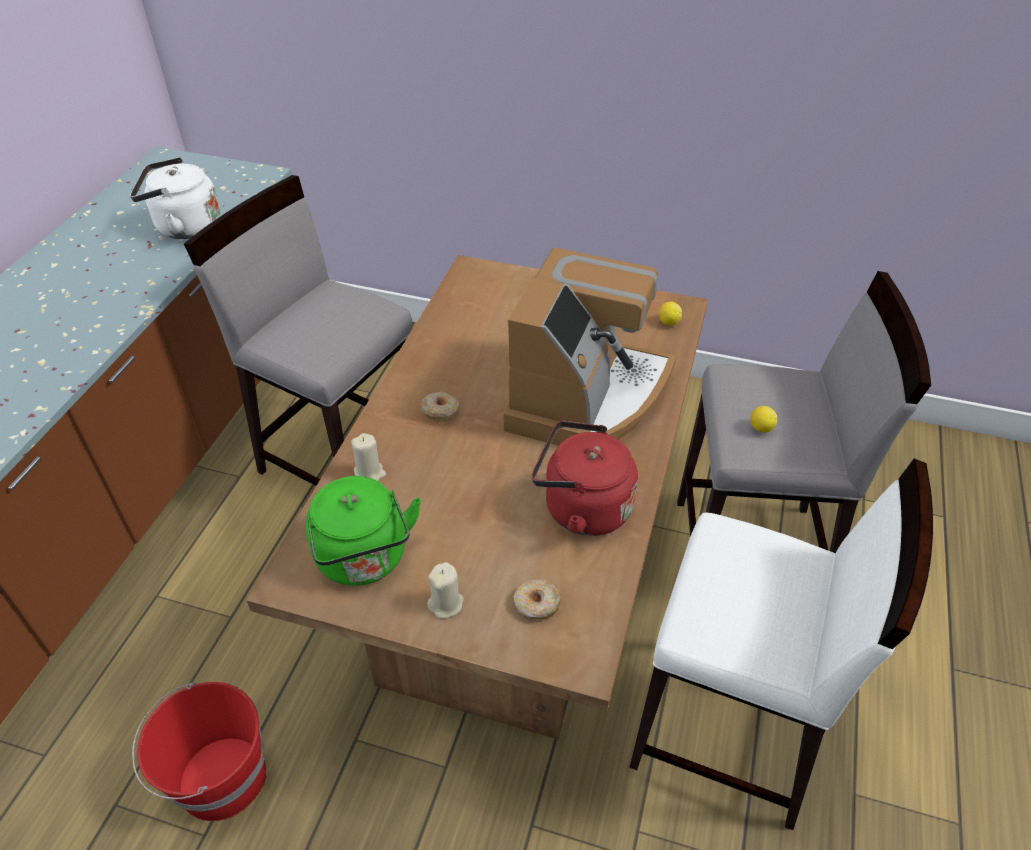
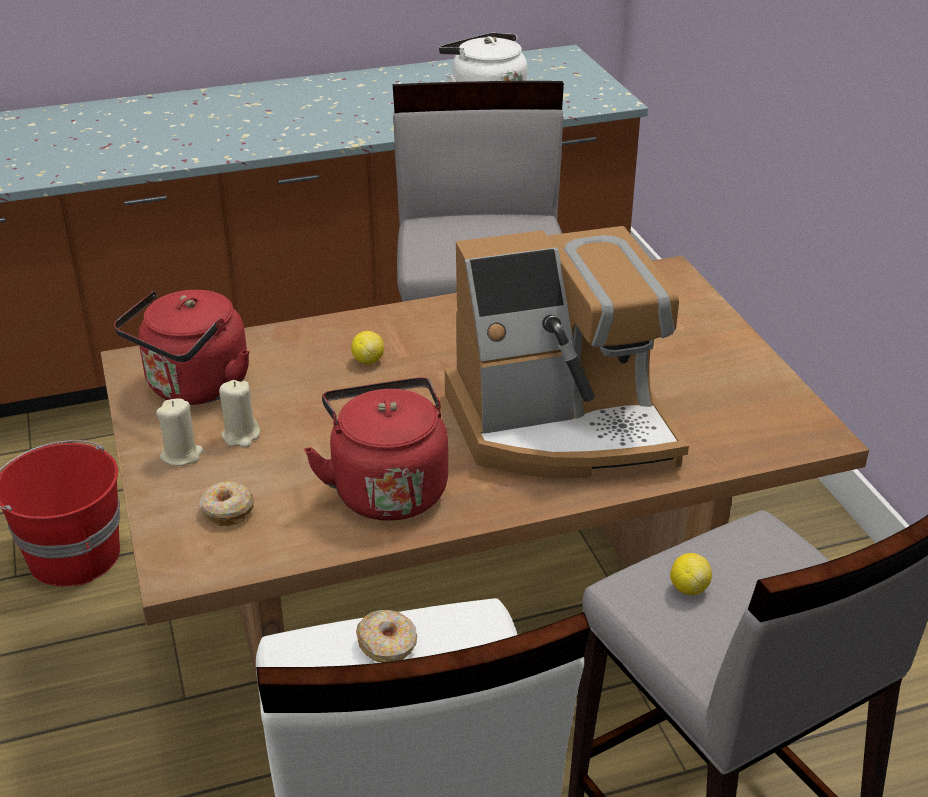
camera: 55 degrees right, 10 degrees down
green kettle [305,476,421,586] -> red kettle [114,290,250,405]
beige candle [351,433,386,481] -> beige candle moved to [219,380,260,447]
donut [420,392,459,422] -> donut moved to [356,610,417,662]
lemon [659,302,682,326] -> lemon moved to [351,331,384,364]

